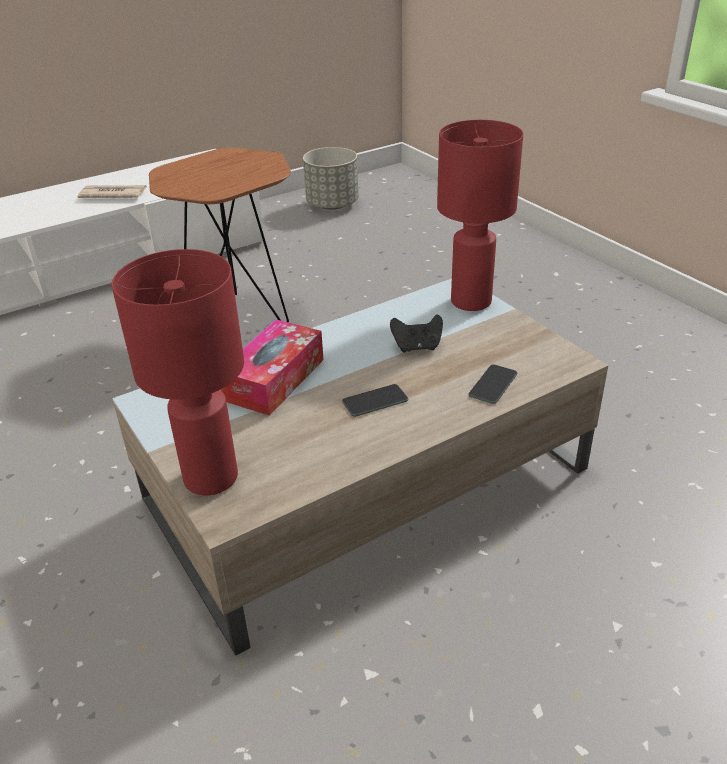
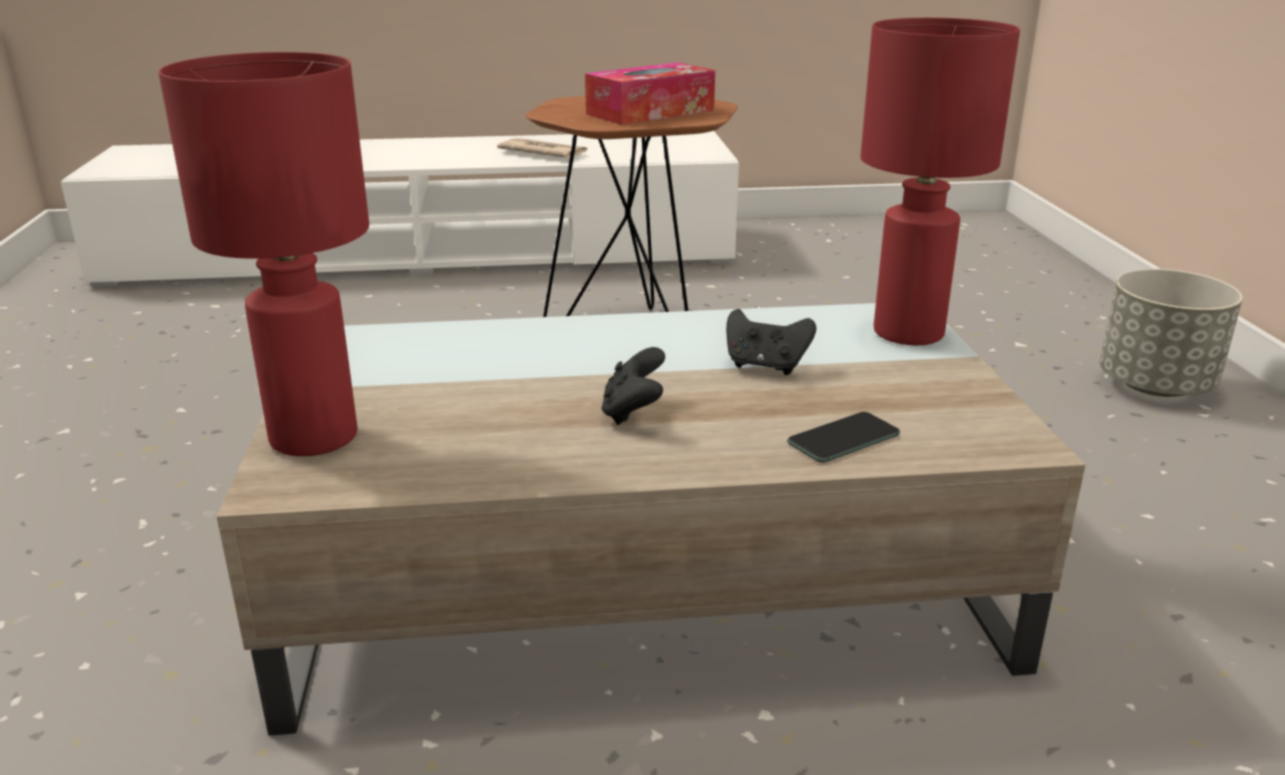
camera: 25 degrees right, 10 degrees down
tissue box [221,319,323,416] -> tissue box moved to [585,62,715,125]
grey planter [303,147,359,210] -> grey planter moved to [1100,269,1243,397]
phone [342,384,408,417] -> black game controller [602,347,665,425]

